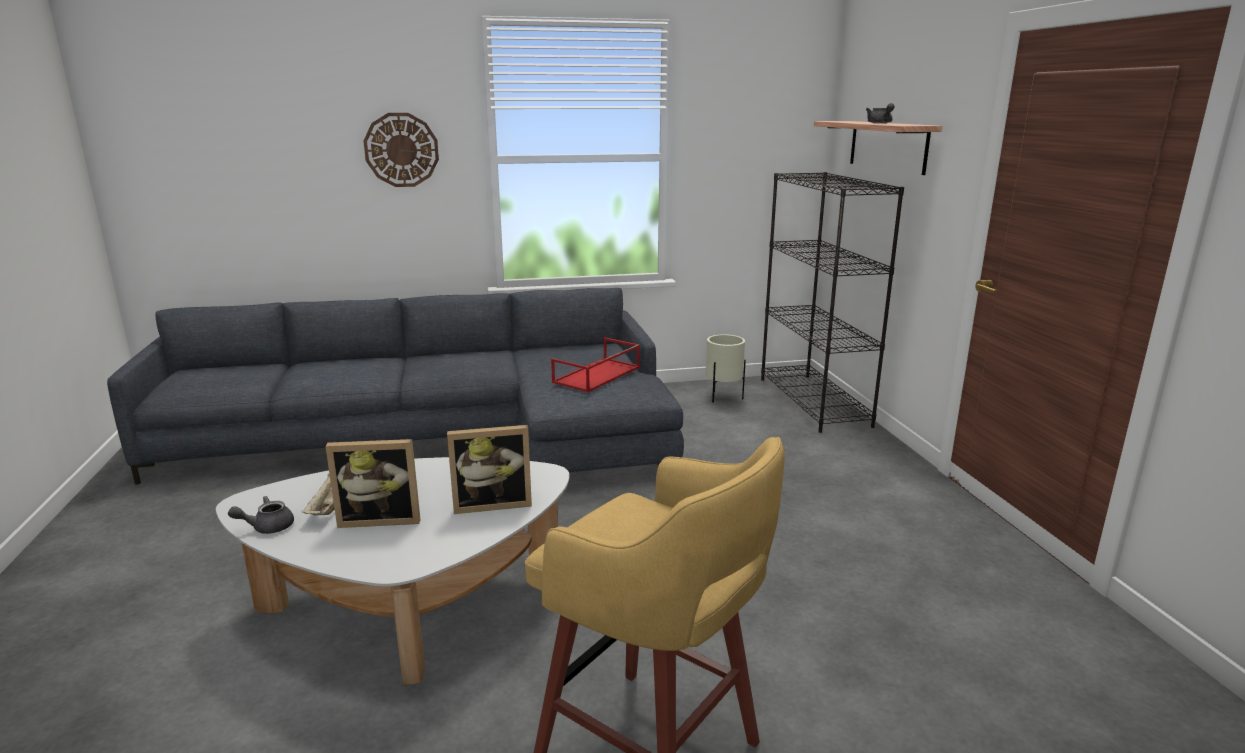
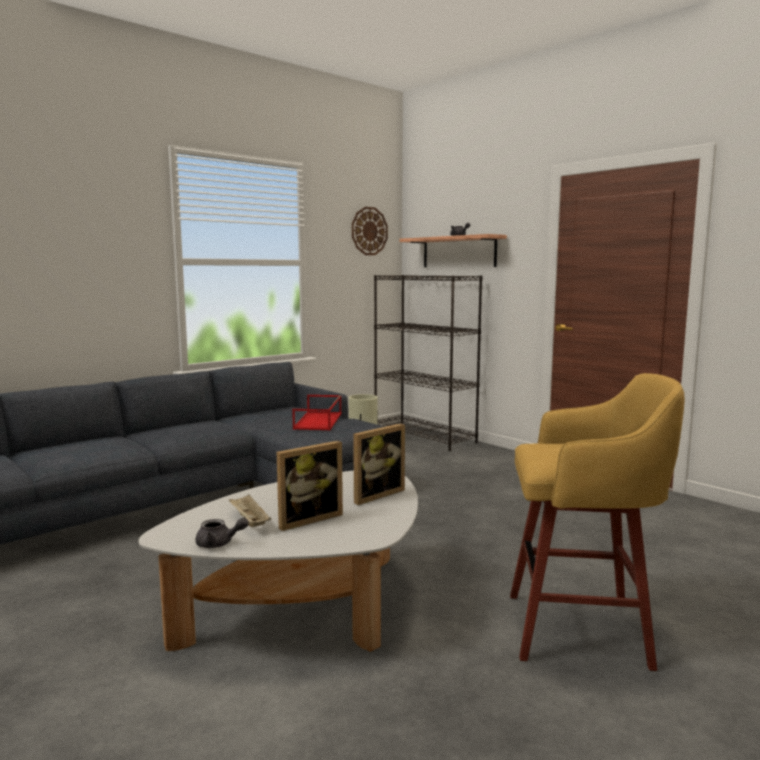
camera: 30 degrees left, 10 degrees down
grey teapot [228,496,294,534] -> grey teapot turned 120 degrees counterclockwise [196,517,248,548]
wall clock [363,113,439,187] -> wall clock moved to [352,207,388,255]

